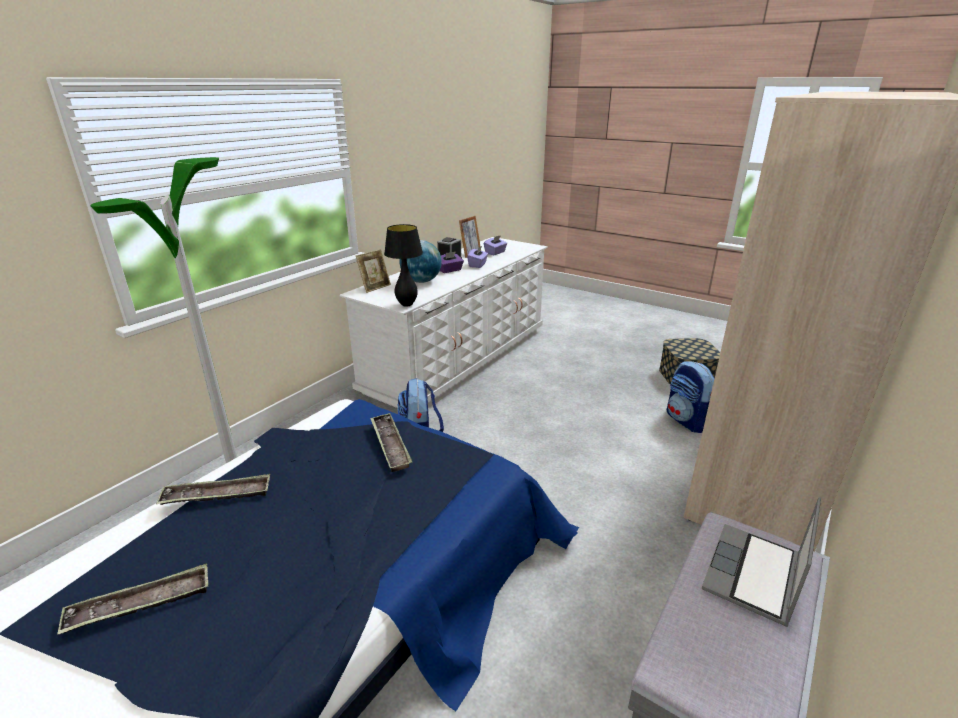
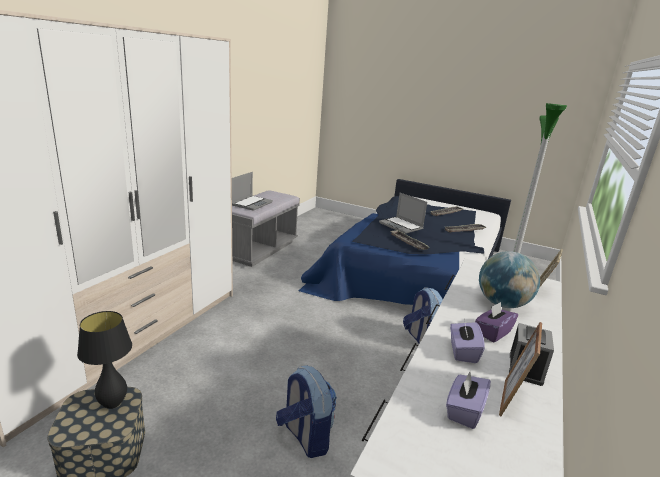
camera: 170 degrees right, 5 degrees down
black table lamp [384,224,423,307] -> black table lamp moved to [77,311,132,409]
backpack [667,361,715,433] -> backpack moved to [276,366,337,458]
none -> laptop [379,193,427,234]

